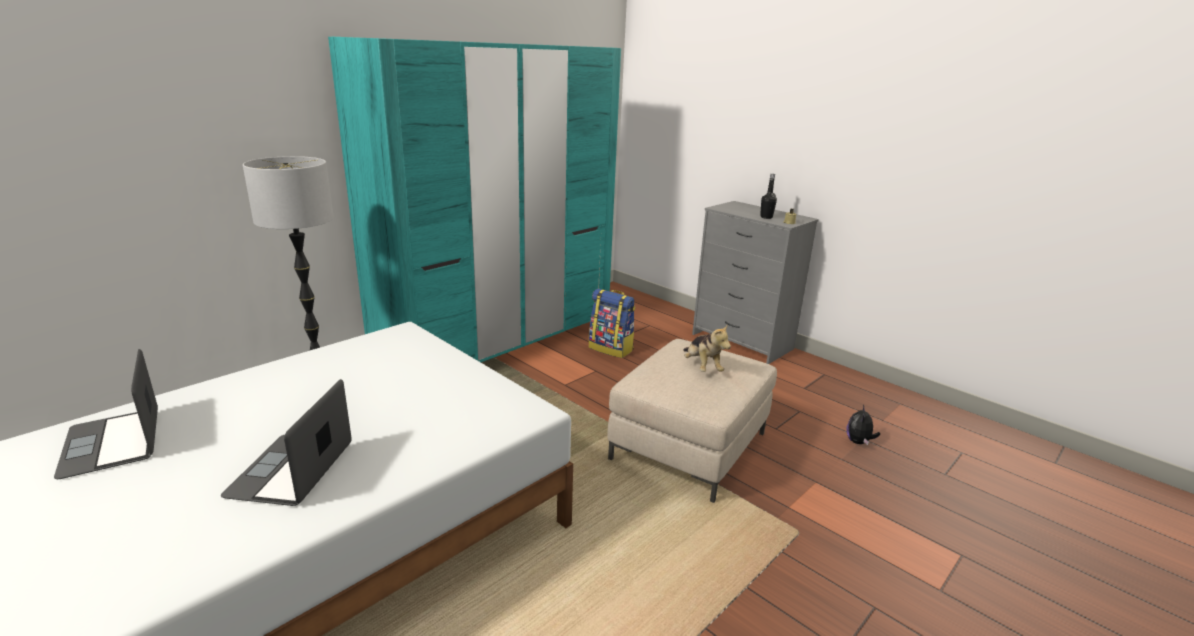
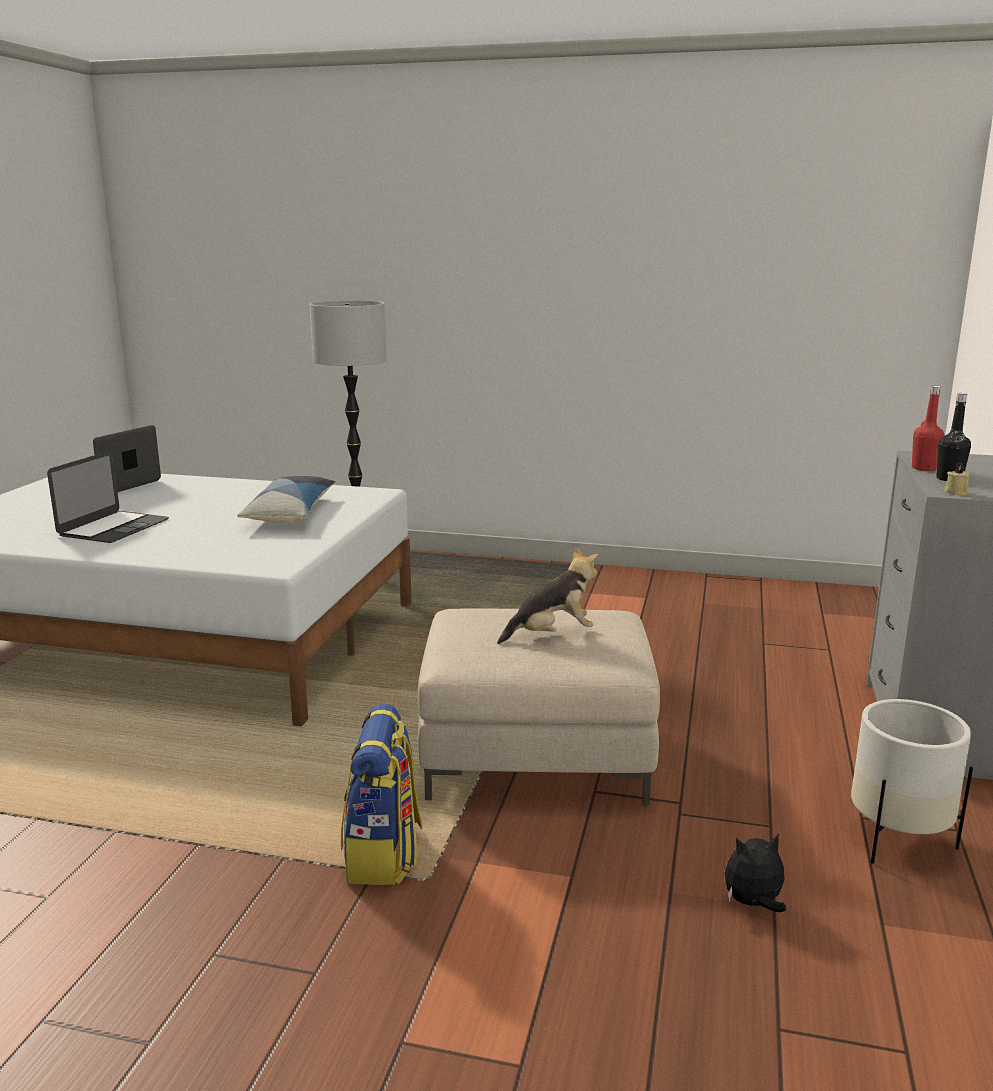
camera: 60 degrees right, 5 degrees down
laptop [221,379,352,506] -> laptop turned 135 degrees clockwise [47,451,169,543]
turquoise wardrobe [328,37,621,362] -> none
backpack [589,289,635,358] -> backpack moved to [341,704,422,885]
plush toy [683,324,731,372] -> plush toy turned 150 degrees counterclockwise [497,547,598,644]
none -> pillow [237,476,336,523]
none -> white planter [851,699,973,864]
none -> red bottle [912,386,944,471]

